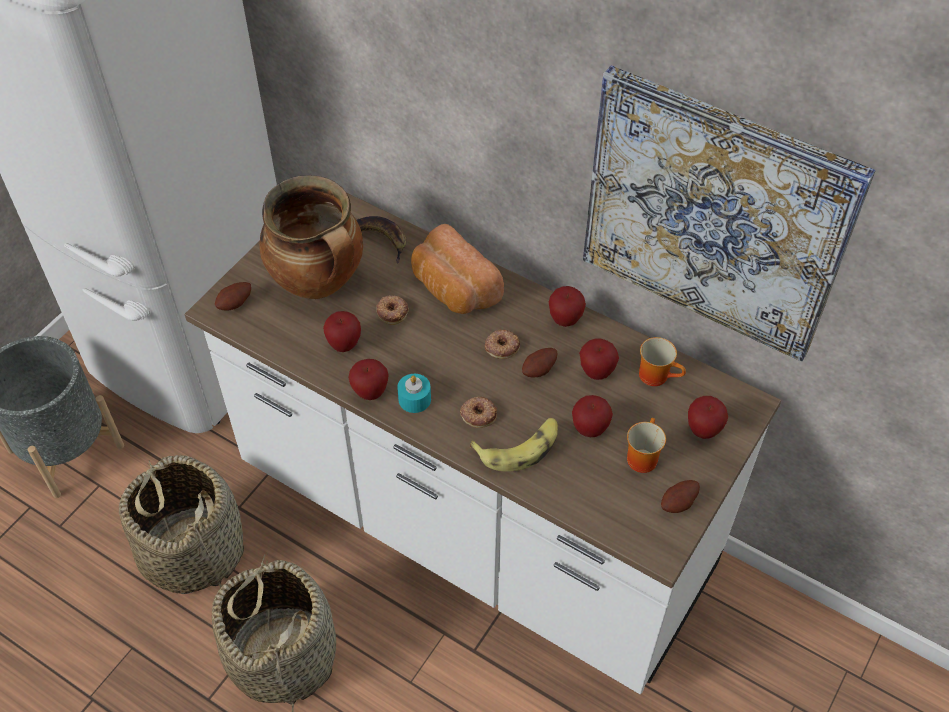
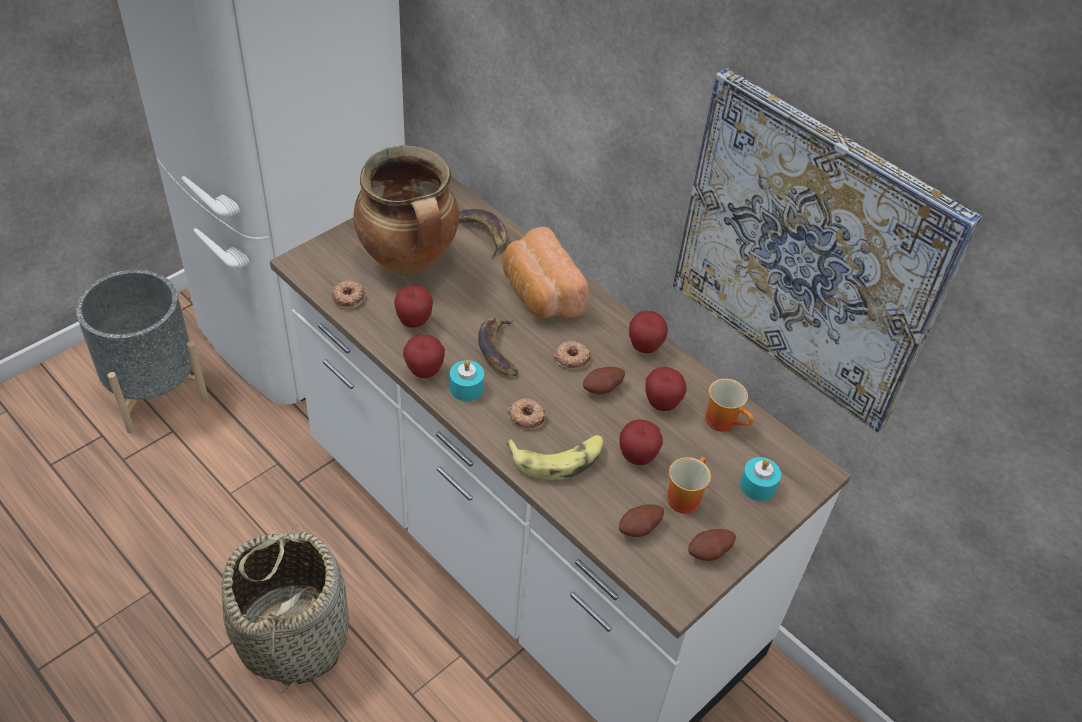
camera: 10 degrees right, 5 degrees down
basket [119,455,244,594] -> none
potato [215,282,251,310] -> potato moved to [619,504,664,537]
donut [376,295,409,325] -> donut moved to [332,280,366,310]
apple [688,396,728,439] -> turquoise candle [740,457,781,501]
none -> banana [478,318,518,376]

